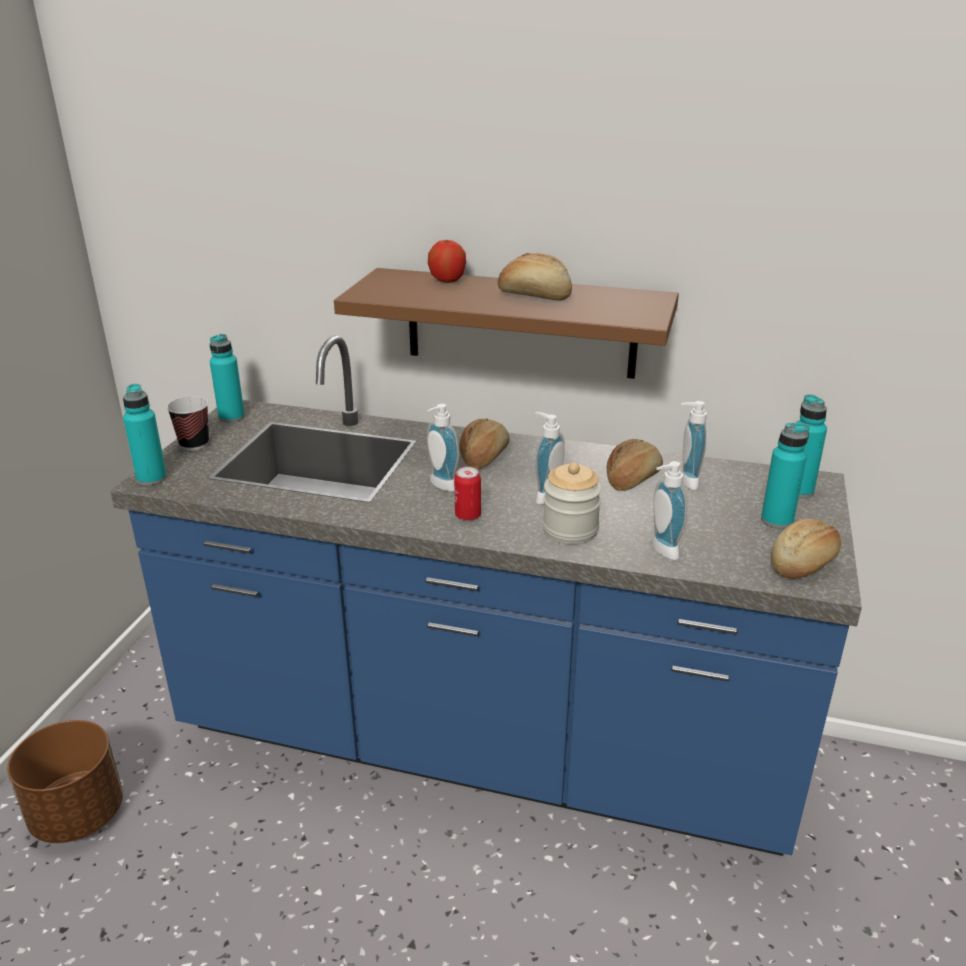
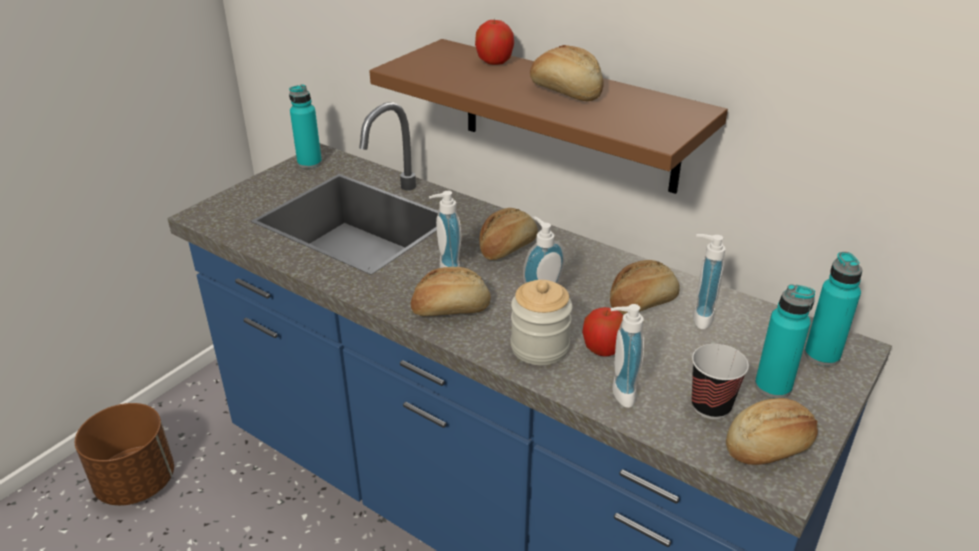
camera: 20 degrees right, 5 degrees up
turquoise bottle [123,384,167,485] -> none
cup [167,396,209,451] -> cup moved to [692,344,749,419]
can [454,467,481,521] -> bread [410,267,491,316]
none -> apple [582,307,623,356]

